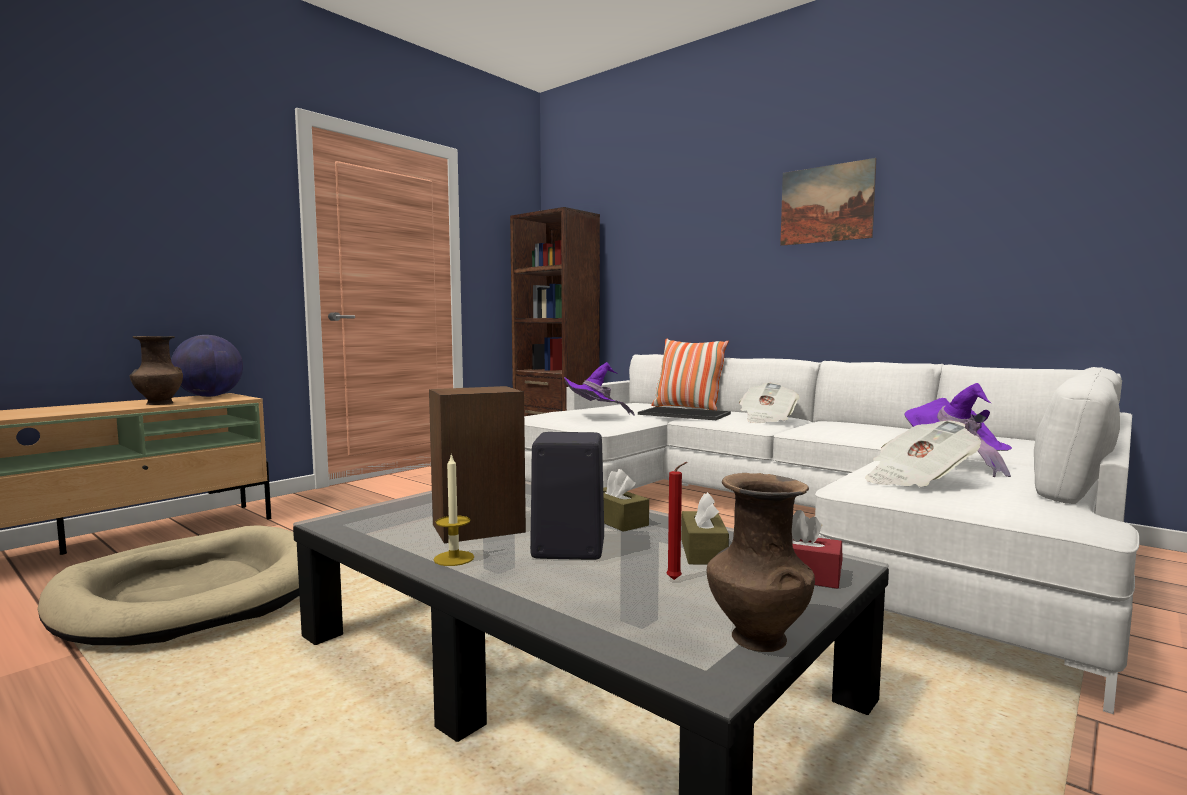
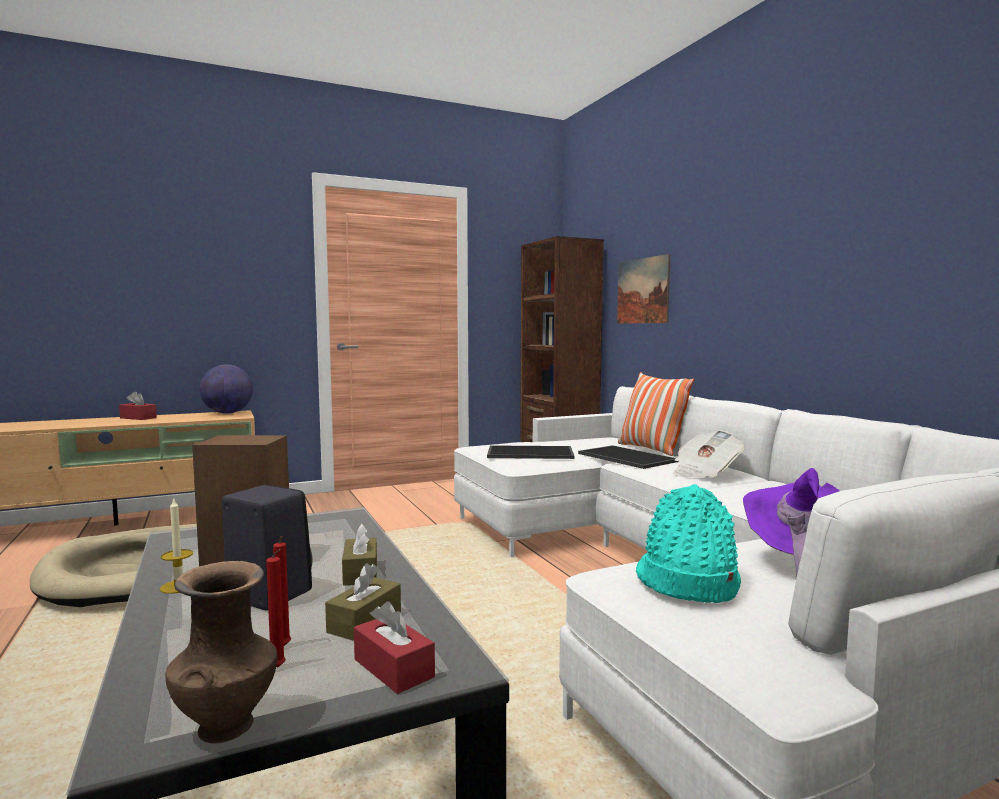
camera: 25 degrees right, 0 degrees up
brown vase [130,336,183,405] -> none
purple hat [563,362,635,416] -> tray [487,445,575,459]
picture [780,158,876,246] -> picture moved to [617,254,670,324]
newspaper [865,421,981,487] -> turquoise hat [636,484,741,603]
none -> red tissue box [119,391,157,420]
none -> red candle [266,549,286,667]

